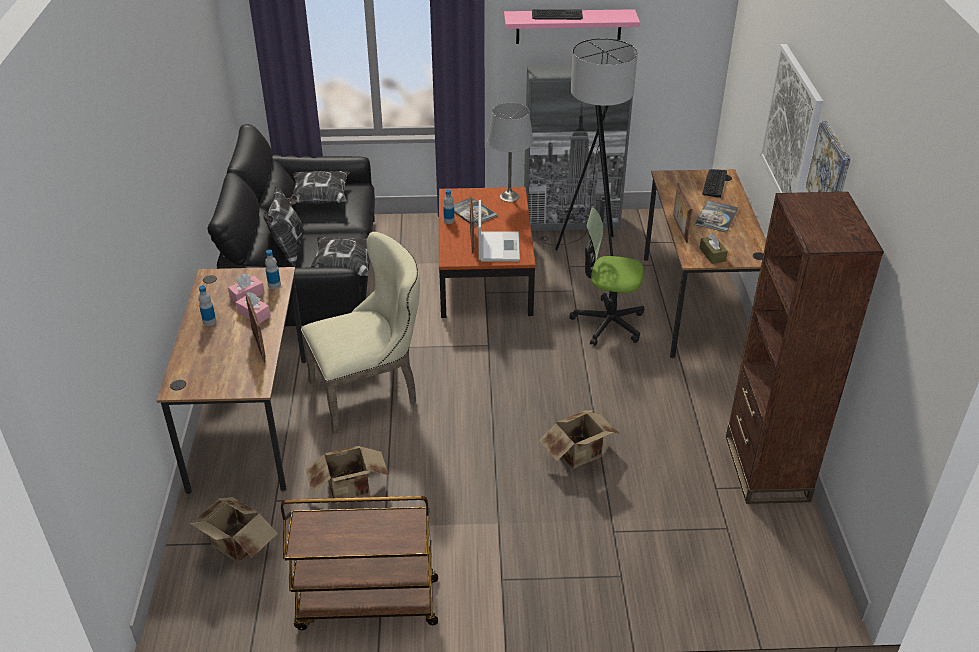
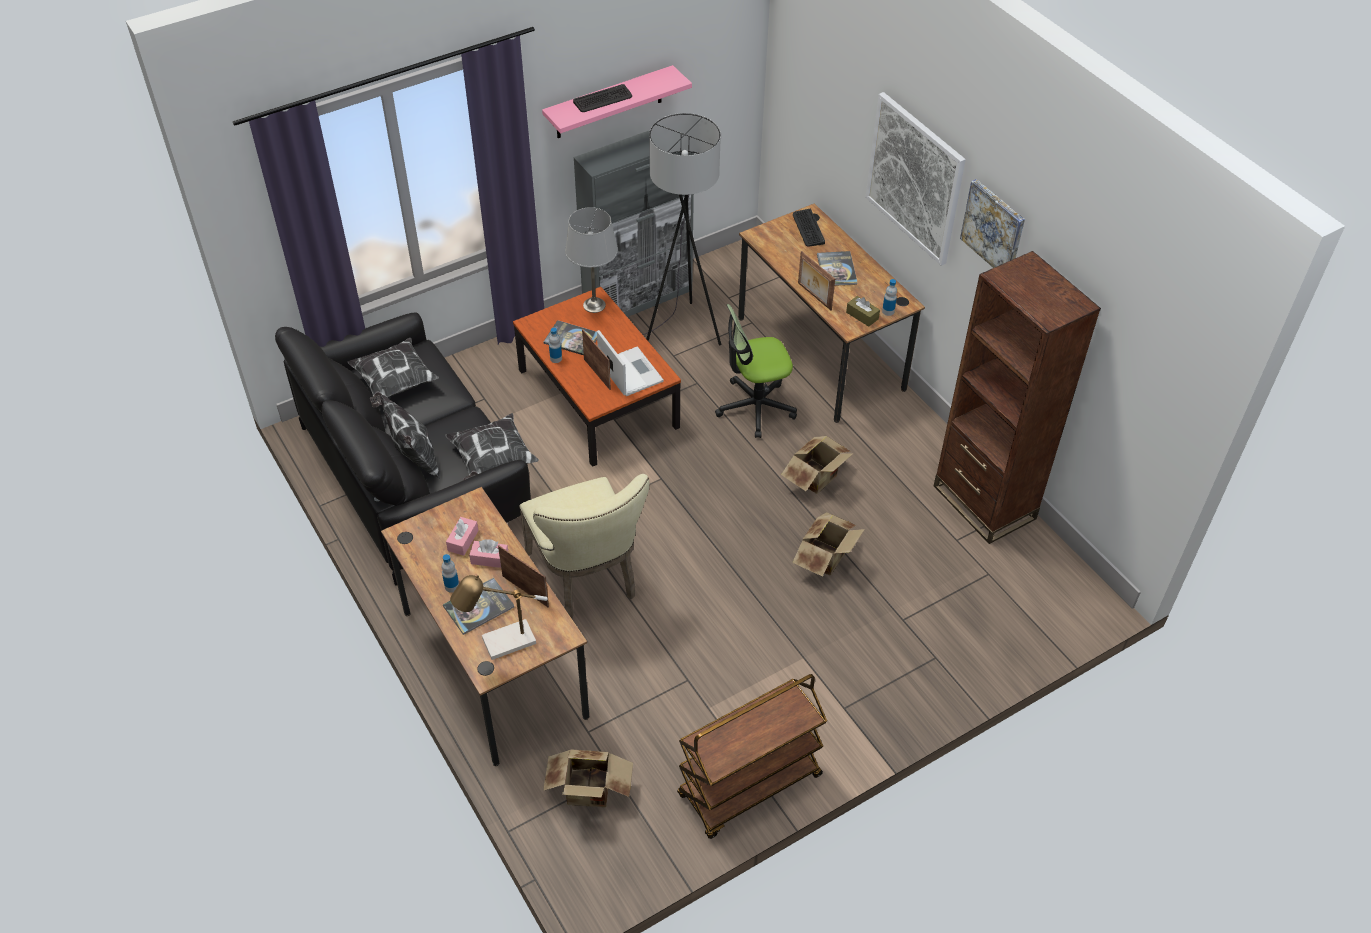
camera: 30 degrees left, 10 degrees up
bottle [265,250,281,289] -> bottle moved to [882,279,897,316]
beige chair [301,232,420,434] -> beige chair turned 120 degrees clockwise [519,474,649,620]
cardboard box [306,446,389,504] -> cardboard box moved to [781,436,854,494]
none -> book [443,578,514,635]
none -> table lamp [450,575,548,660]

